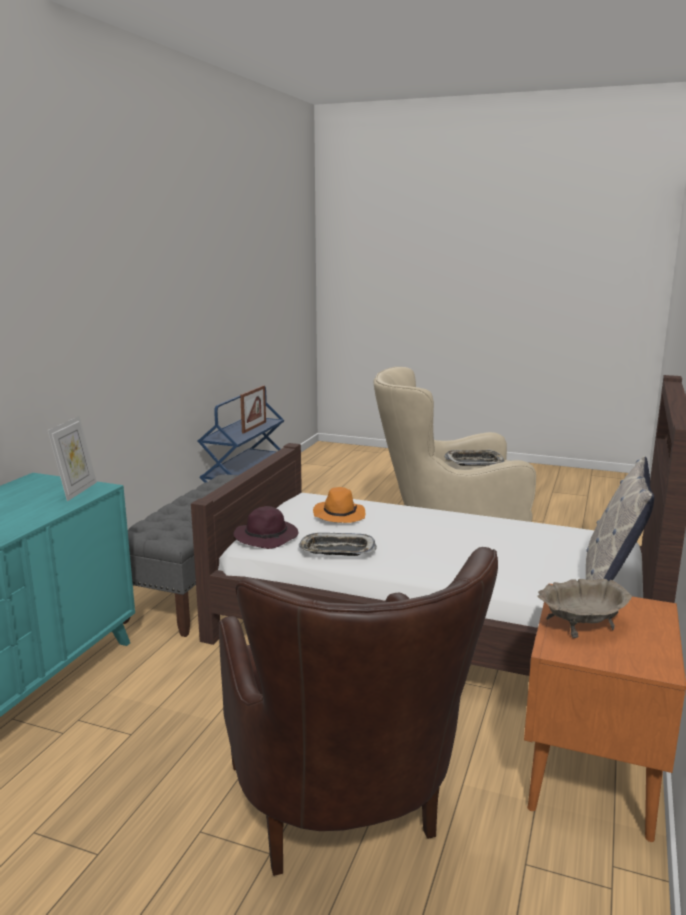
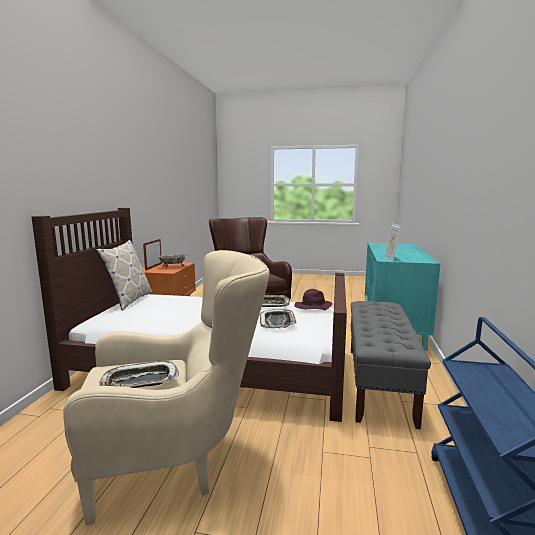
camera: 170 degrees right, 5 degrees down
picture frame [240,385,266,434] -> picture frame moved to [143,239,162,270]
orange hat [313,487,365,523] -> tray [260,309,297,328]

